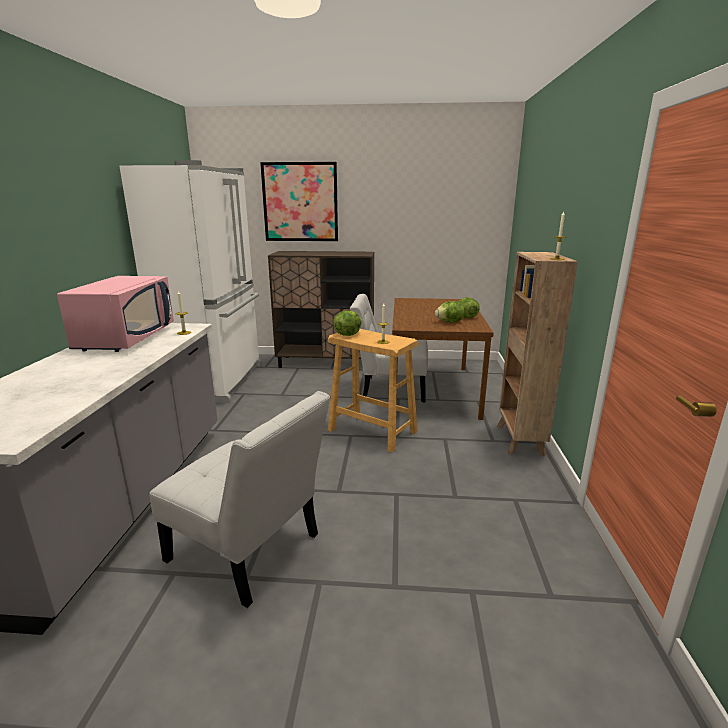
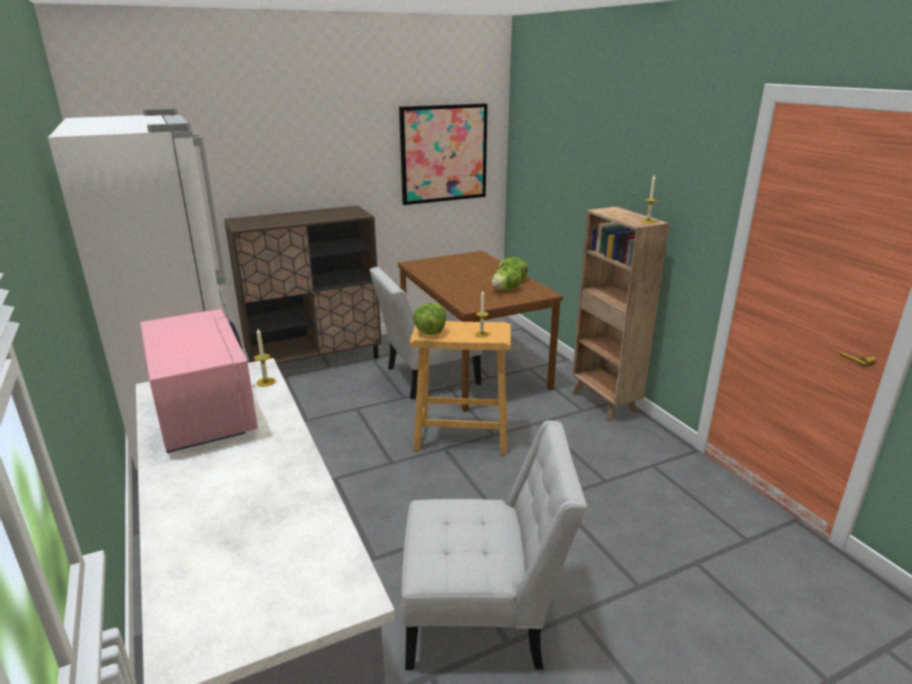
camera: 30 degrees left, 5 degrees up
picture [260,162,338,241] -> picture moved to [399,103,488,205]

